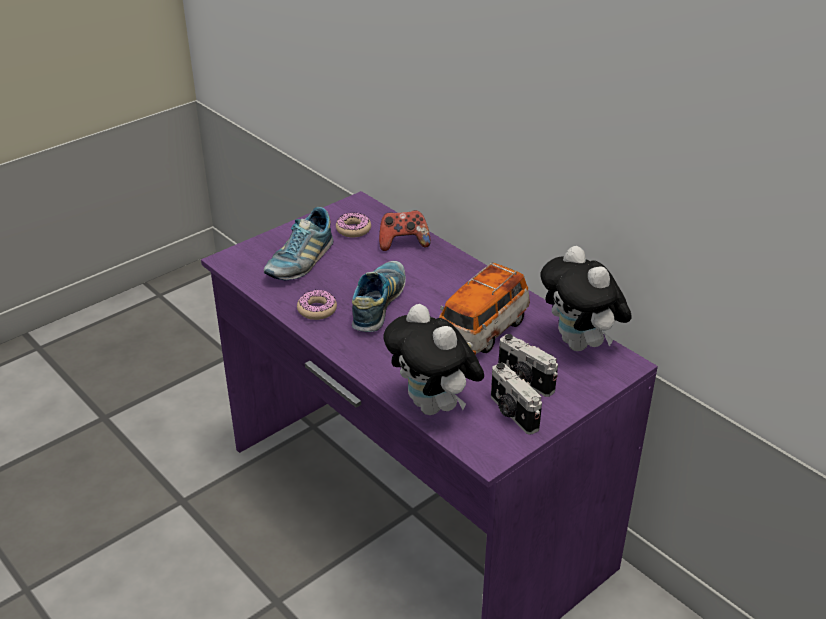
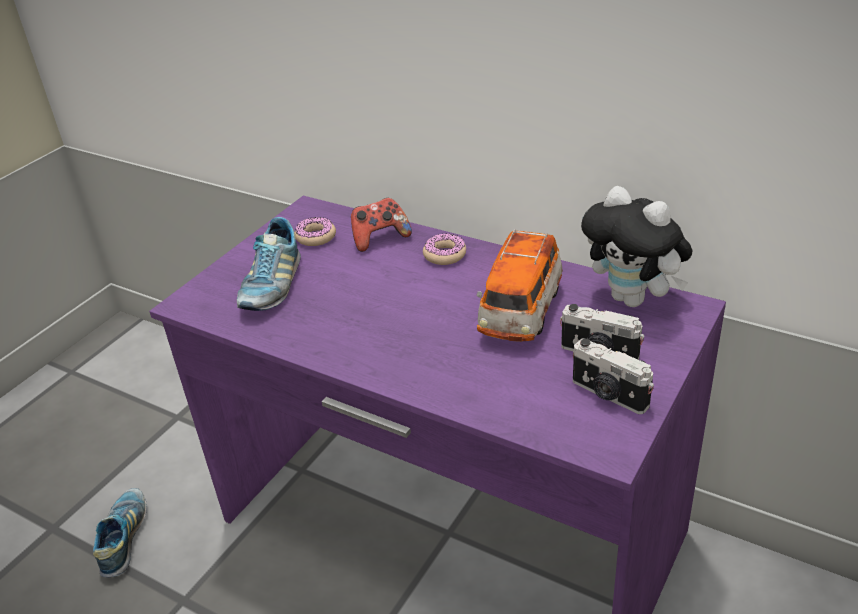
camera: 15 degrees left, 0 degrees up
donut [297,290,337,320] -> donut moved to [423,234,466,265]
shoe [352,261,406,332] -> shoe moved to [93,488,147,578]
plush toy [383,304,484,415] -> none

